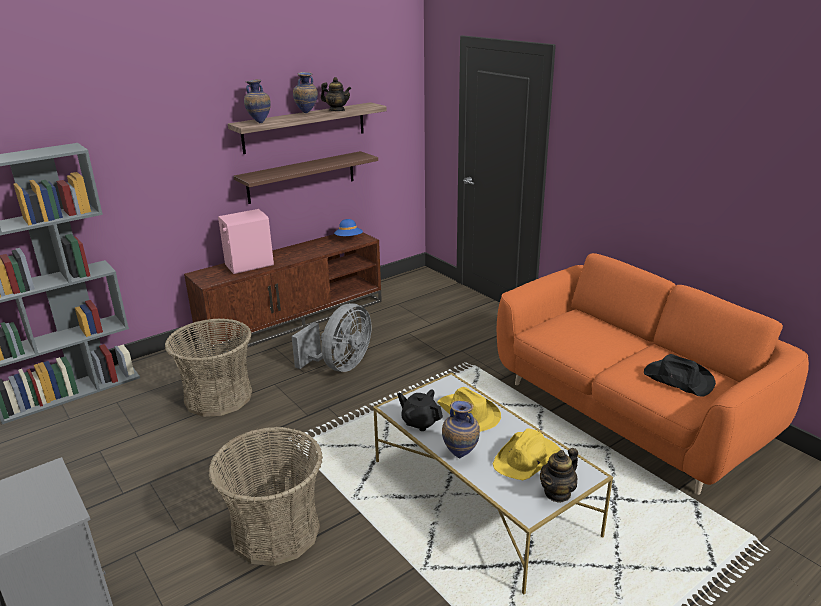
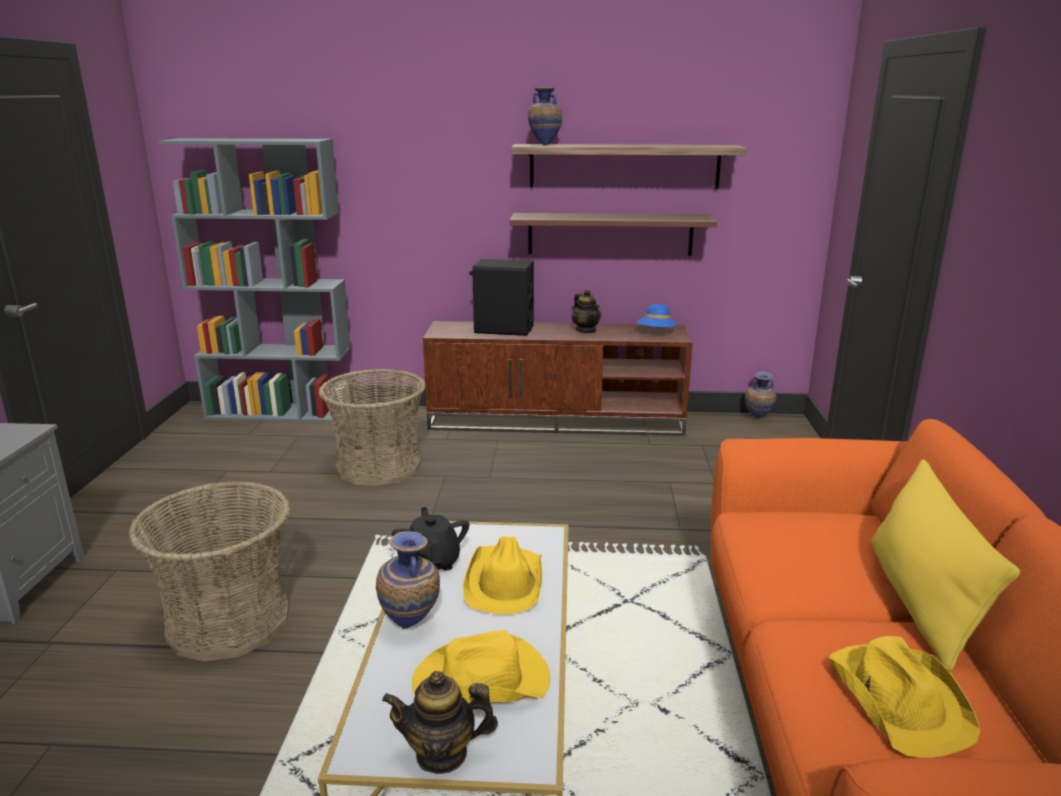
camera: 40 degrees right, 5 degrees down
pink speaker [218,209,274,274] -> black speaker [469,259,534,336]
grey fan [292,303,371,372] -> none
vase [293,72,318,113] -> vase moved to [745,372,776,419]
teapot [321,77,351,111] -> teapot moved to [572,289,601,333]
black hat [644,354,716,397] -> yellow hat [829,636,980,758]
none -> yellow pillow [871,459,1020,671]

